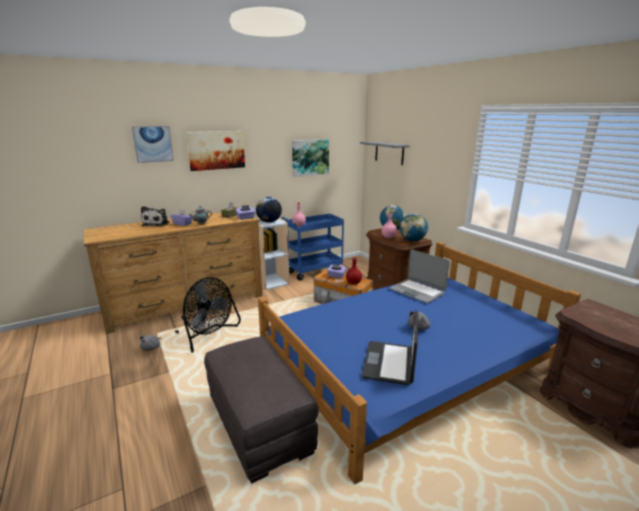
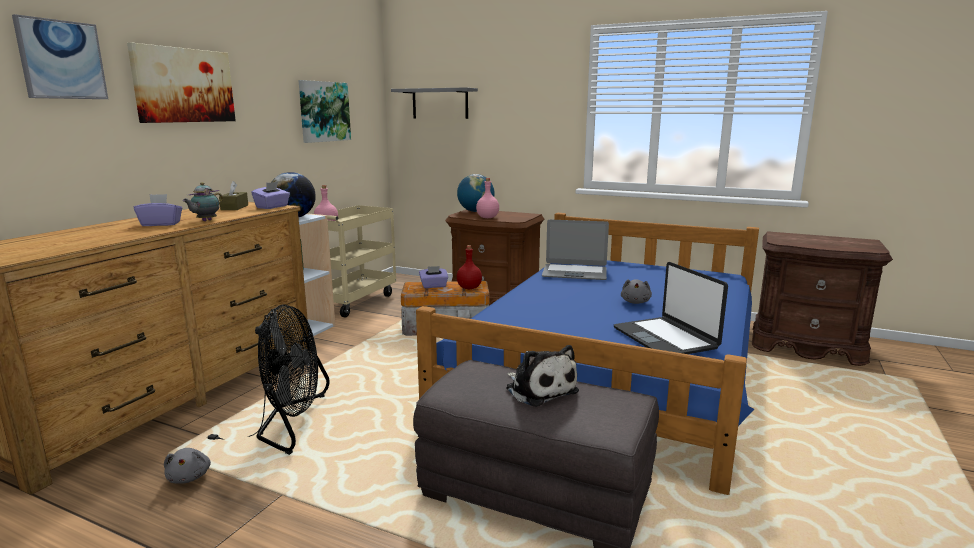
camera: 35 degrees left, 5 degrees down
plush toy [141,206,170,226] -> plush toy moved to [506,345,579,407]
blue cart [282,214,344,280] -> beige cart [307,205,396,317]
globe [400,214,428,241] -> none

